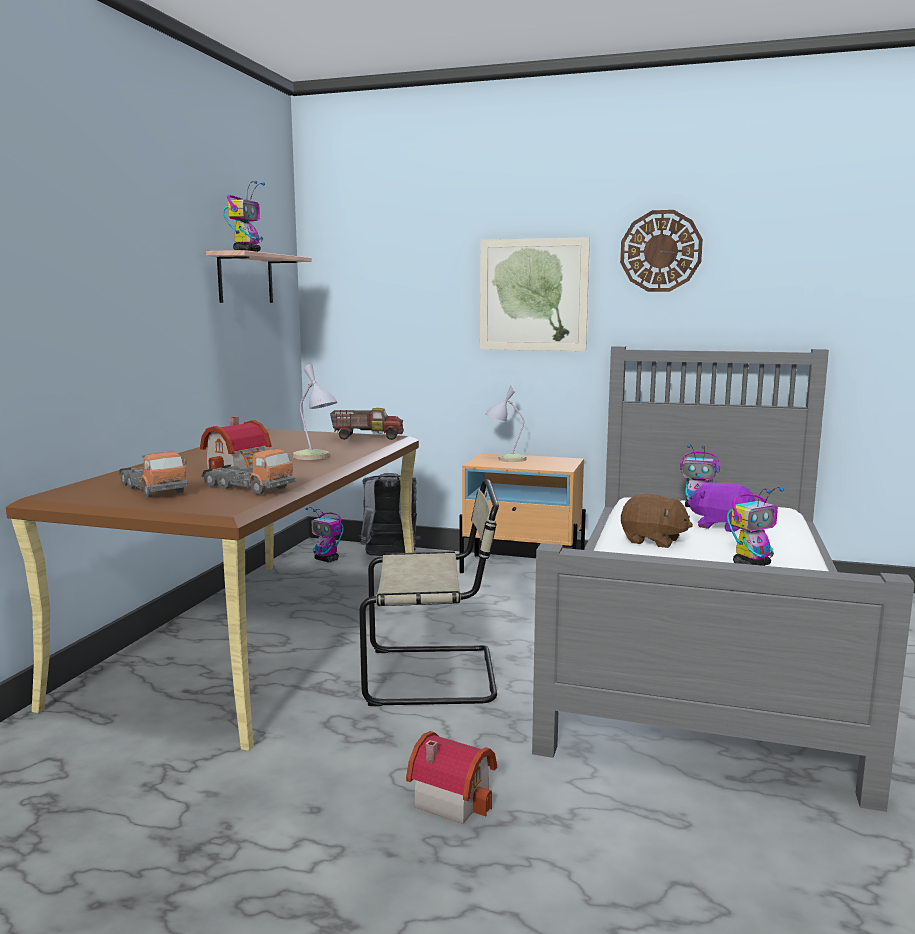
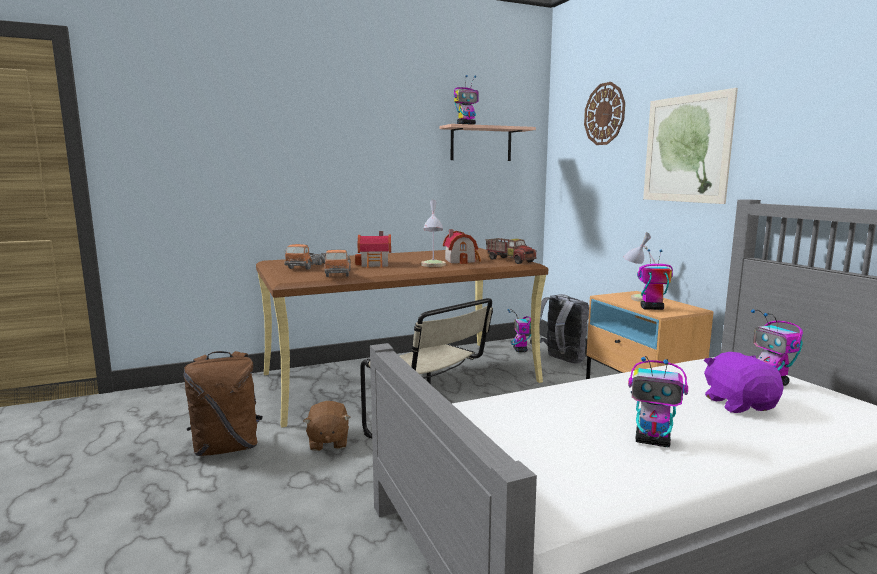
camera: 50 degrees right, 0 degrees up
toy house [406,731,497,824] -> toy house moved to [443,229,481,264]
wall clock [620,210,703,292] -> wall clock moved to [584,82,625,145]
brown plush toy [621,493,693,548] -> brown plush toy moved to [303,401,351,451]
none -> brown backpack [183,351,263,456]
none -> toy robot [637,249,673,310]

